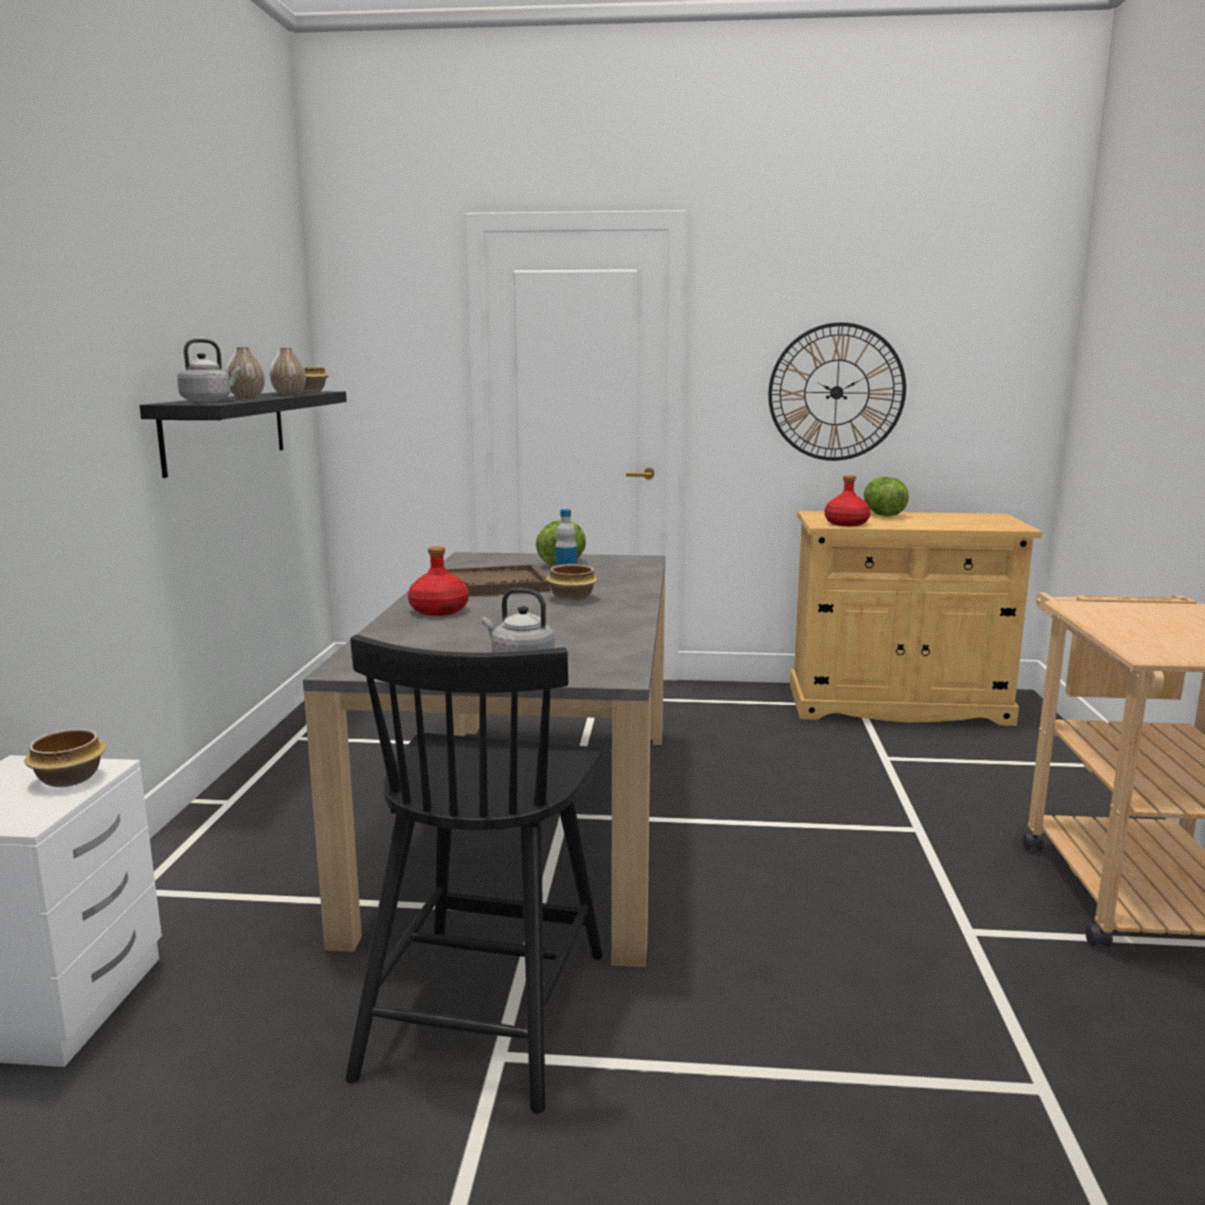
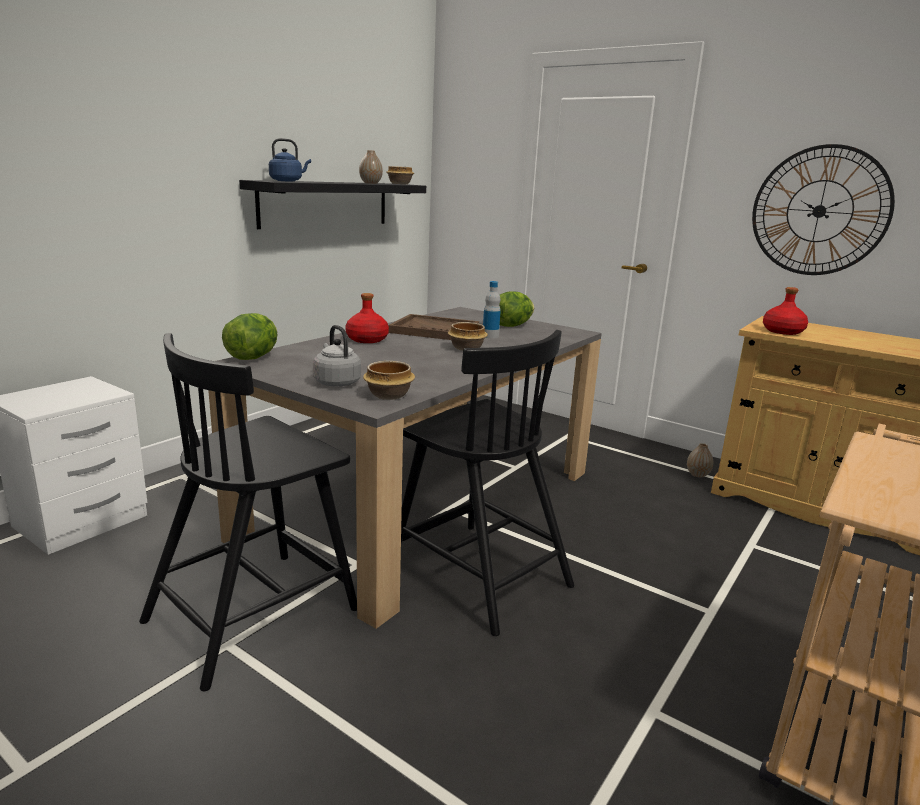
camera: 30 degrees right, 5 degrees up
bowl [24,729,106,787] -> bowl moved to [363,361,415,400]
grey kettle [177,339,241,402] -> blue kettle [269,138,311,182]
vase [226,347,265,398] -> vase moved to [687,443,714,478]
lettuce [864,477,909,516] -> lettuce moved to [222,313,278,360]
none -> black chair [401,330,574,636]

